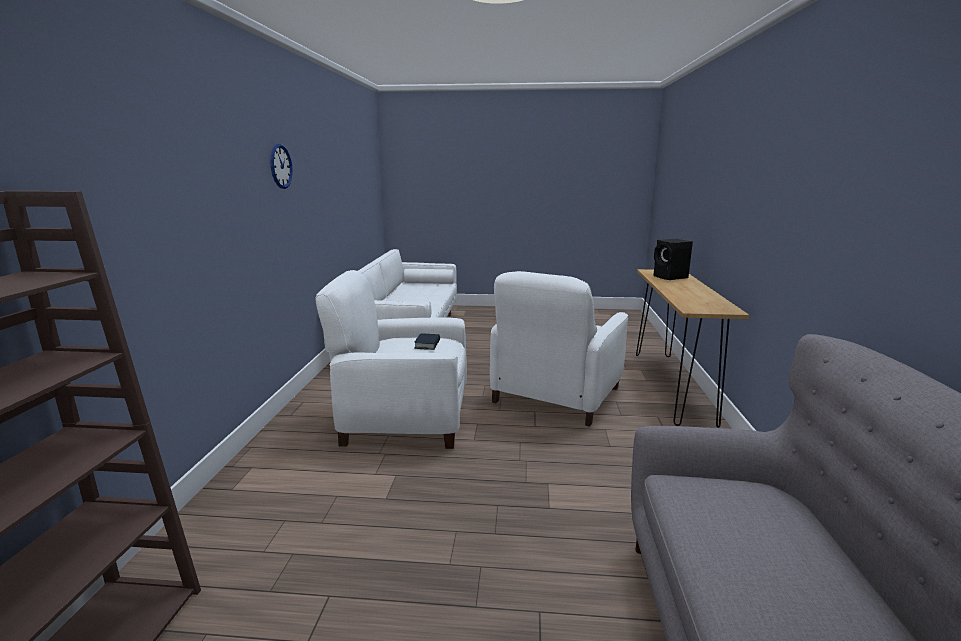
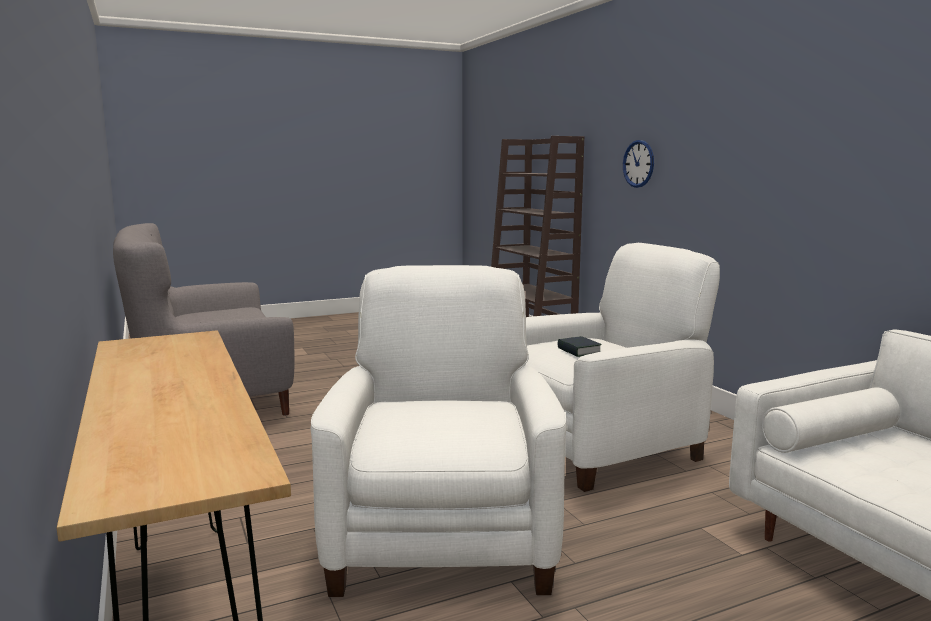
camera: 150 degrees right, 5 degrees down
wall clock [270,144,293,189] -> wall clock moved to [623,140,654,188]
black speaker [653,239,693,280] -> none

